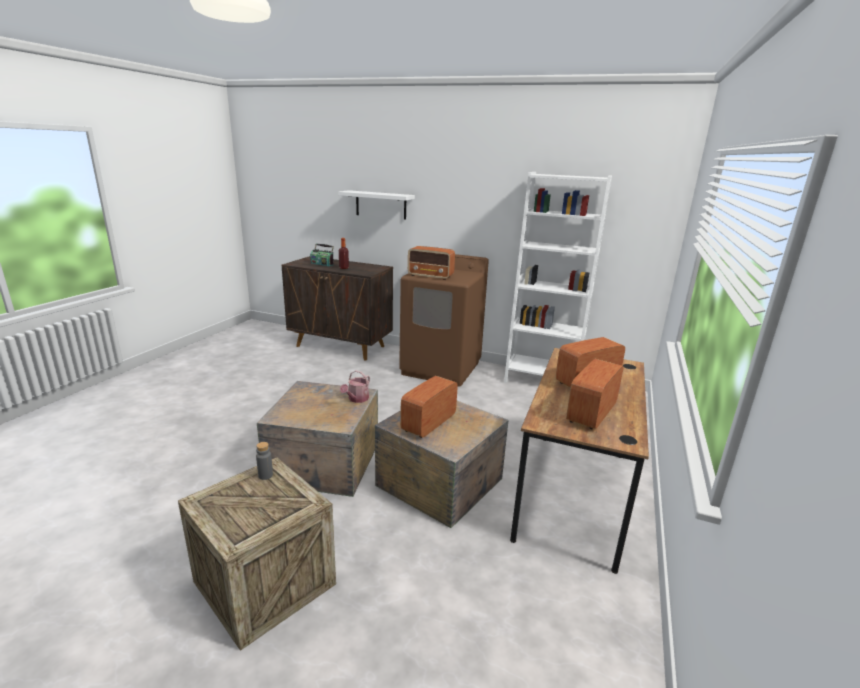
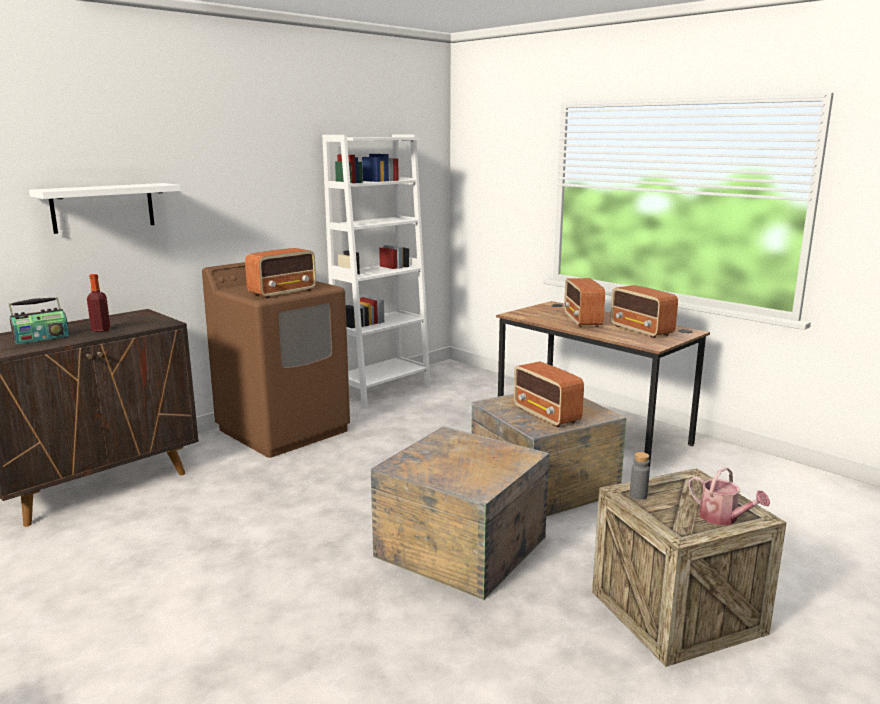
camera: 65 degrees left, 5 degrees down
watering can [340,371,370,403] -> watering can moved to [688,467,770,525]

